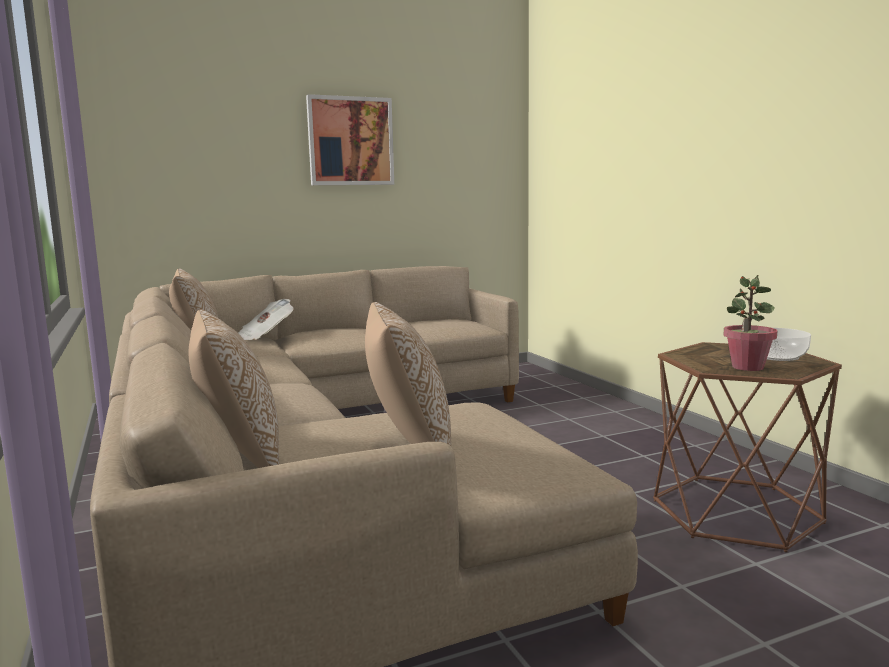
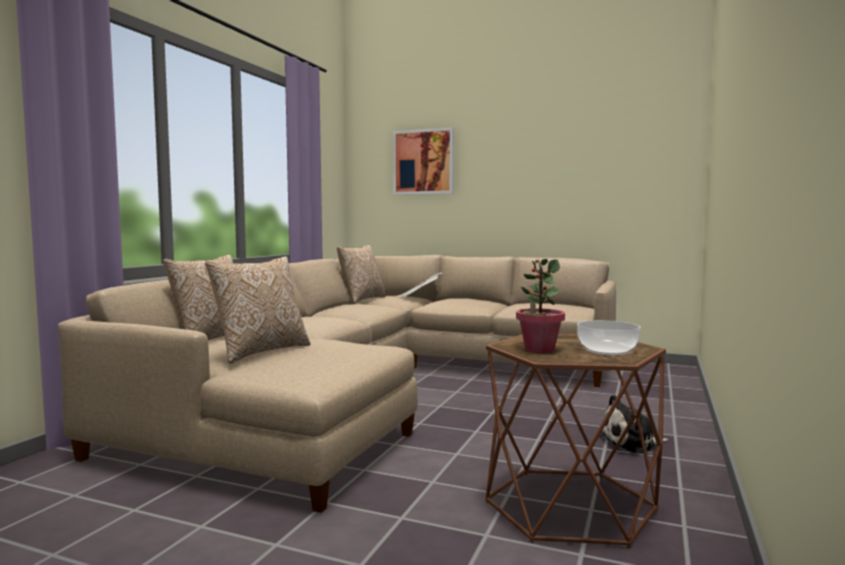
camera: 45 degrees right, 5 degrees down
picture [306,94,394,185] -> picture moved to [393,127,454,195]
none -> plush toy [600,395,668,454]

